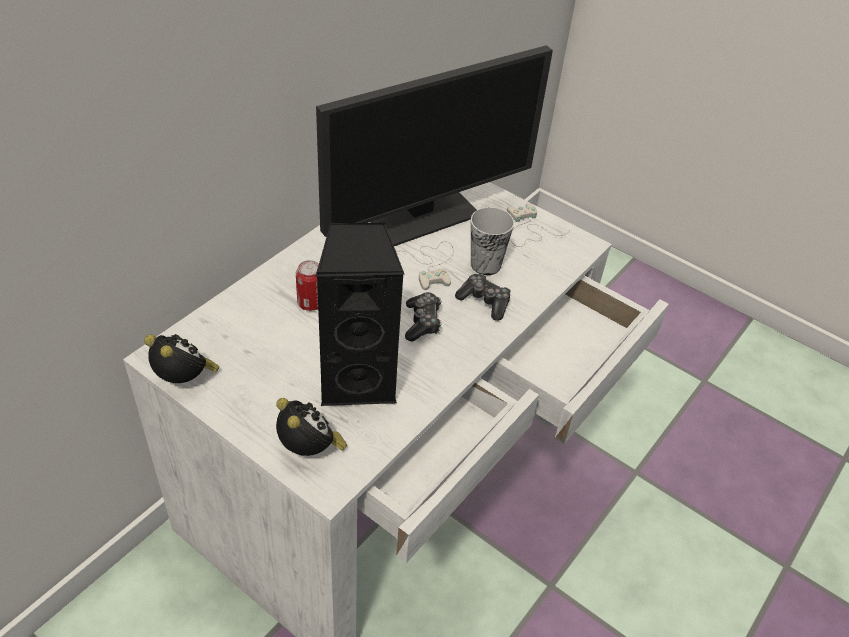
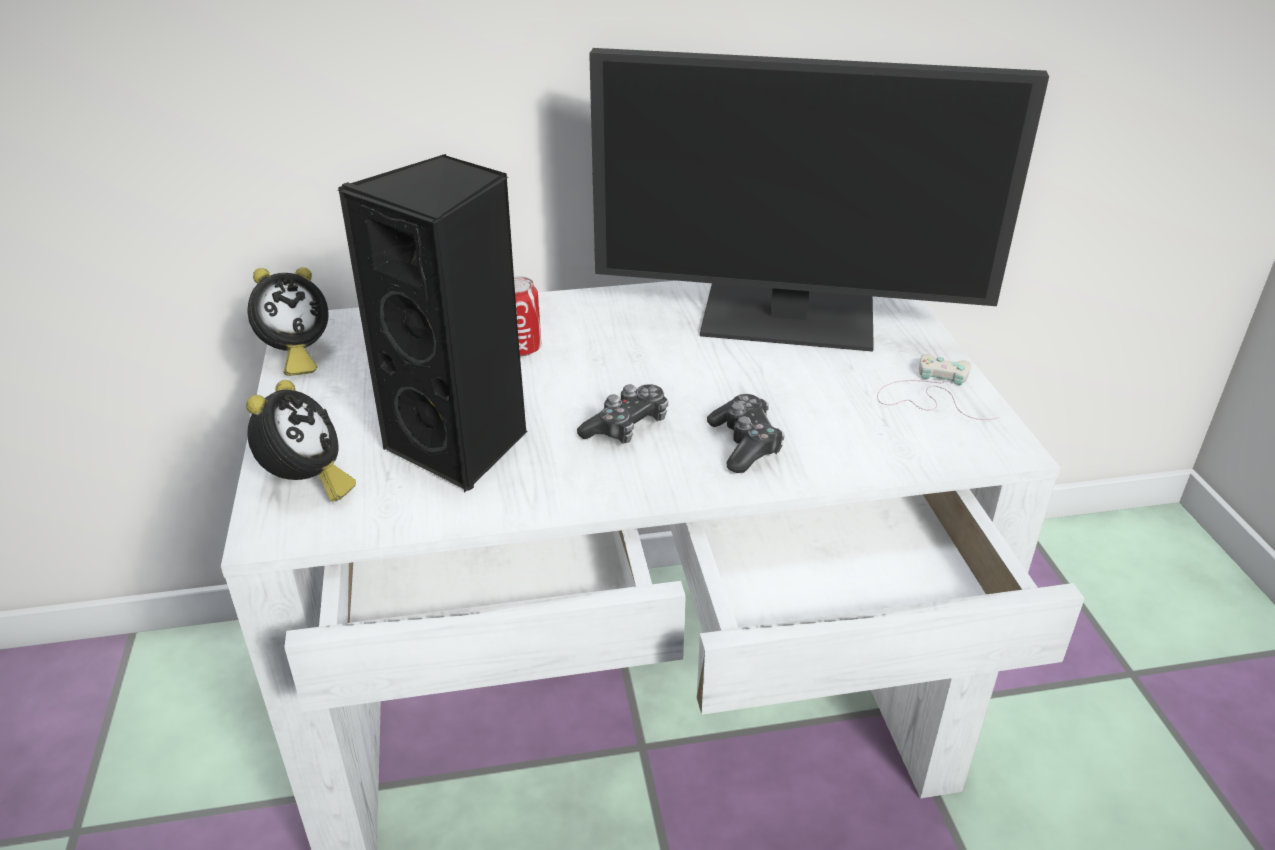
camera: 45 degrees right, 10 degrees down
alarm clock [144,334,219,383] -> alarm clock turned 60 degrees clockwise [247,267,329,376]
white game controller [396,241,454,290] -> none
cup [471,207,514,275] -> none

